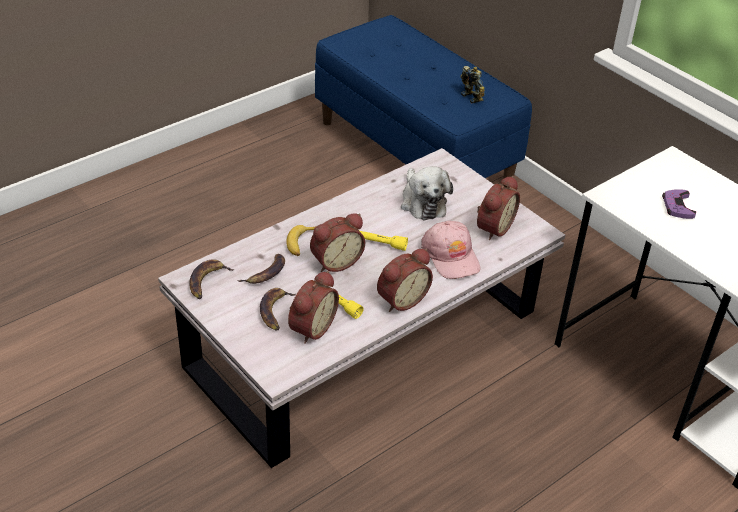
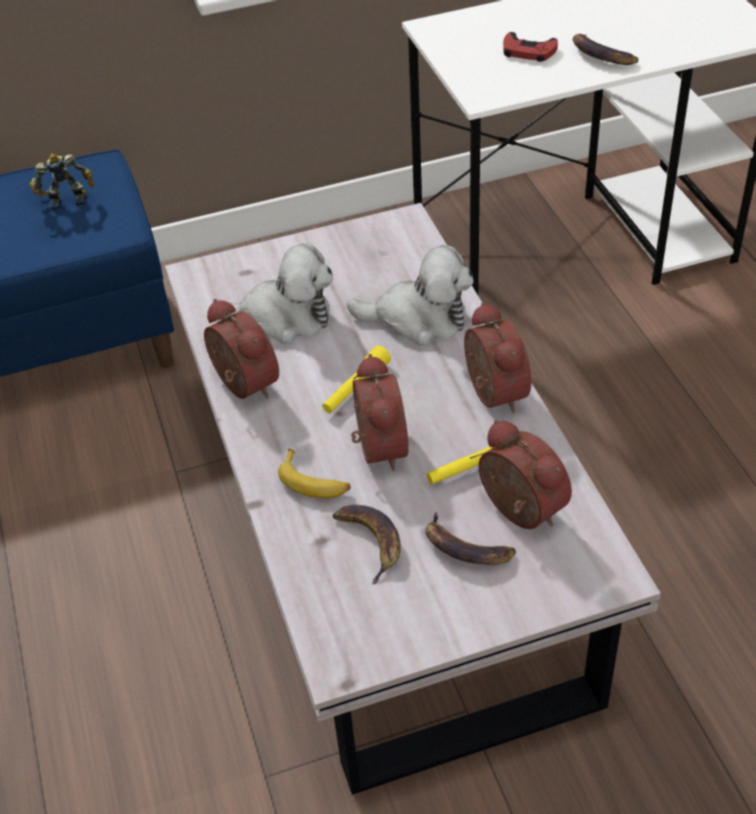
camera: 65 degrees left, 5 degrees up
banana [189,259,235,299] -> banana moved to [573,34,639,65]
pink cap [421,221,481,279] -> plush toy [347,245,474,346]
alarm clock [477,176,520,240] -> alarm clock moved to [204,299,279,399]
purple game controller [662,189,696,219] -> red game controller [503,32,558,62]

